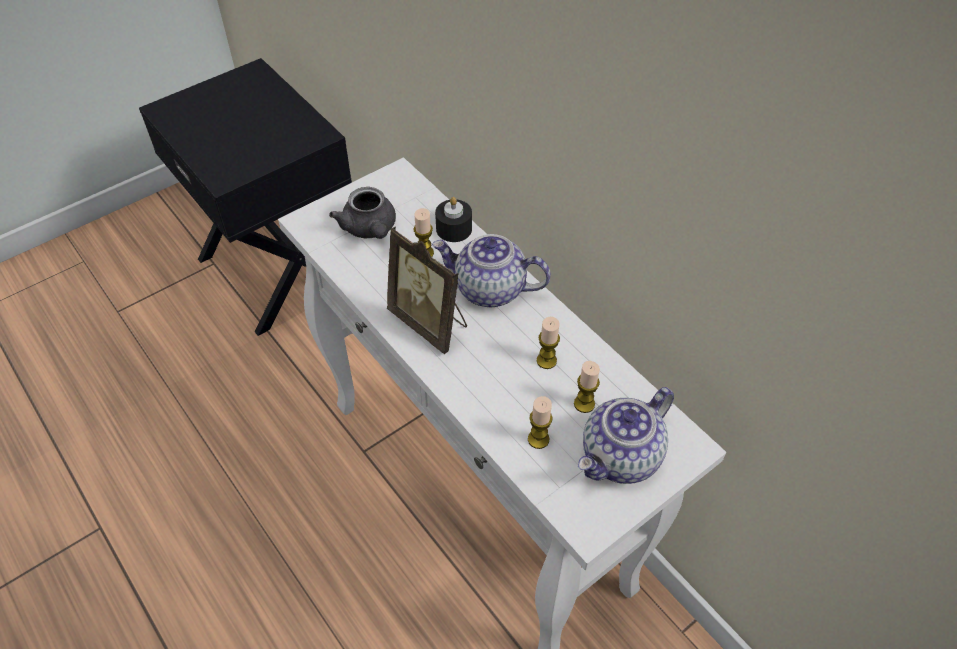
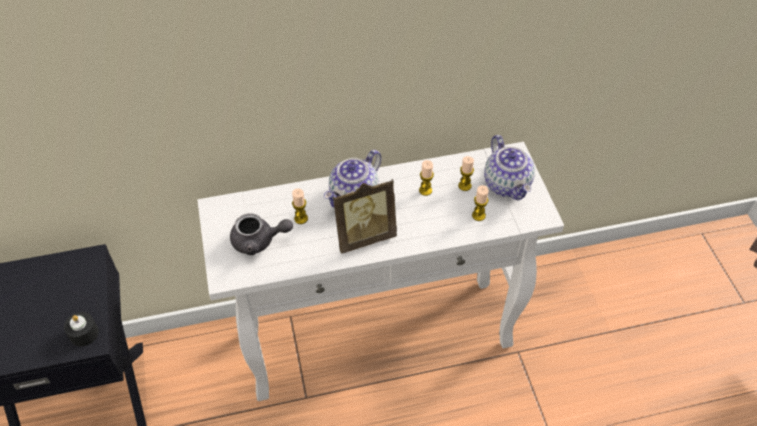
camera: 65 degrees left, 0 degrees up
black candle [435,197,472,242] -> black candle moved to [64,312,99,346]

